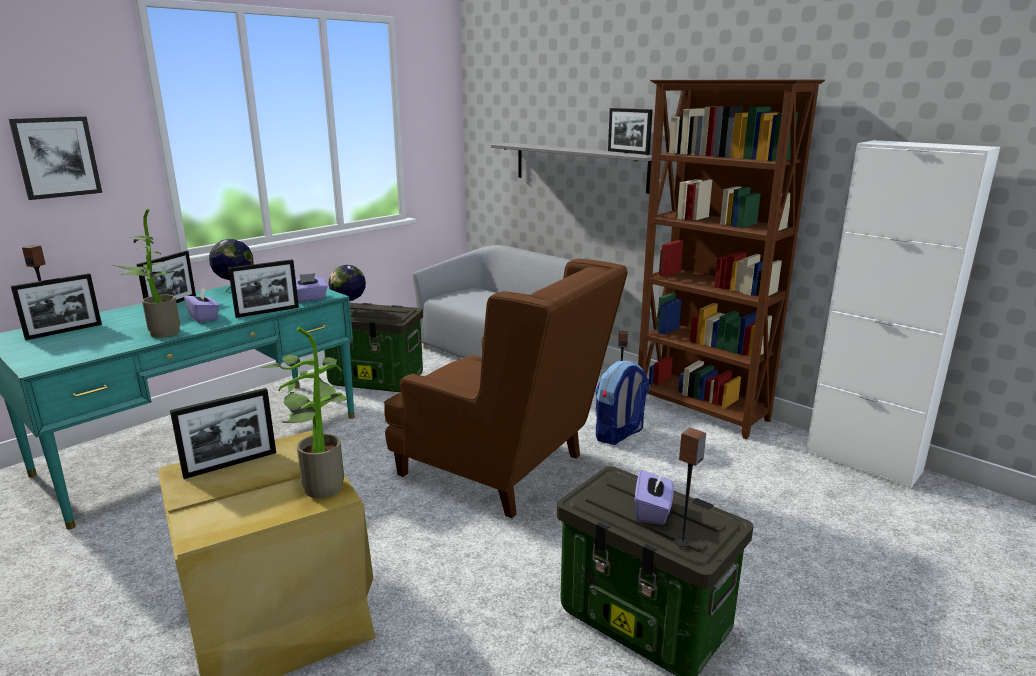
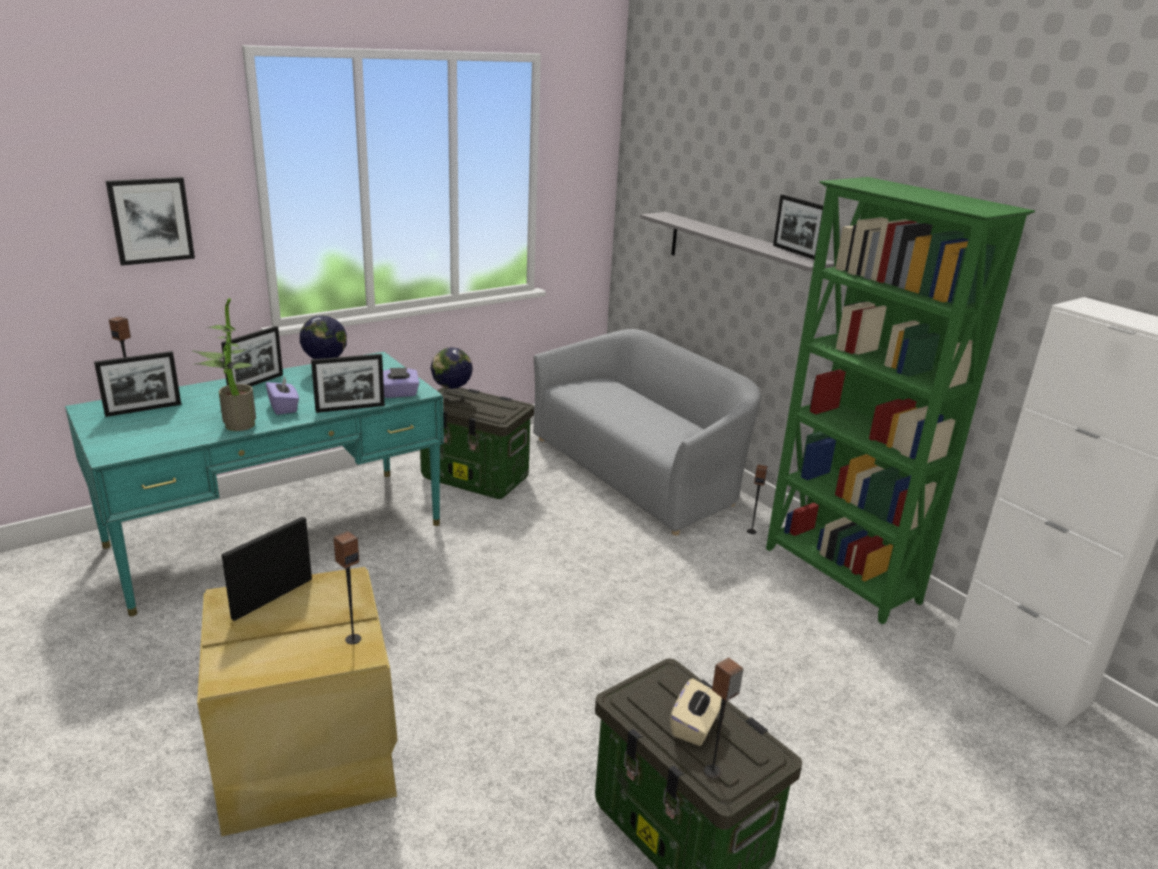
camera: 10 degrees right, 5 degrees up
picture frame [170,388,276,479] -> picture frame turned 150 degrees clockwise [221,517,312,621]
potted plant [260,327,347,498] -> speaker [333,531,361,644]
brown armchair [384,259,628,518] -> none
backpack [595,361,649,445] -> none
purple tissue box [635,470,673,525] -> beige tissue box [670,678,722,746]
brown bookcase [638,80,825,439] -> green bookcase [766,177,1035,624]

